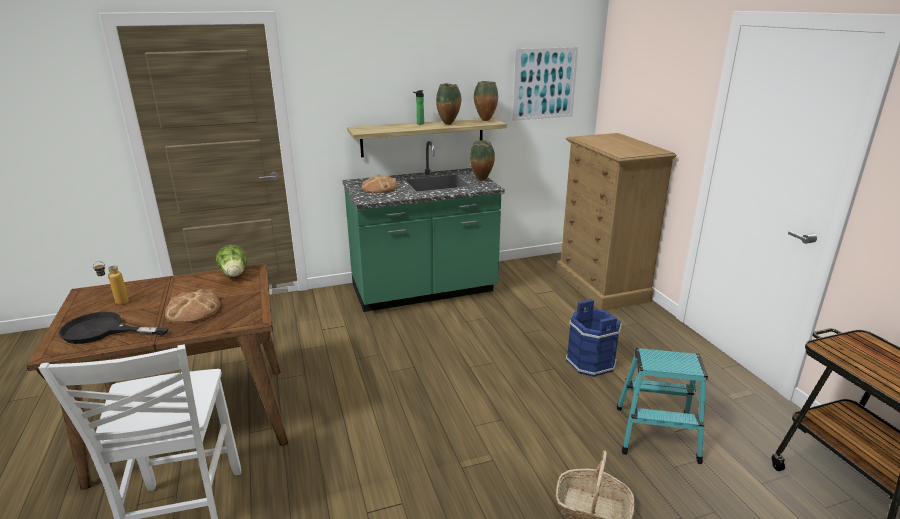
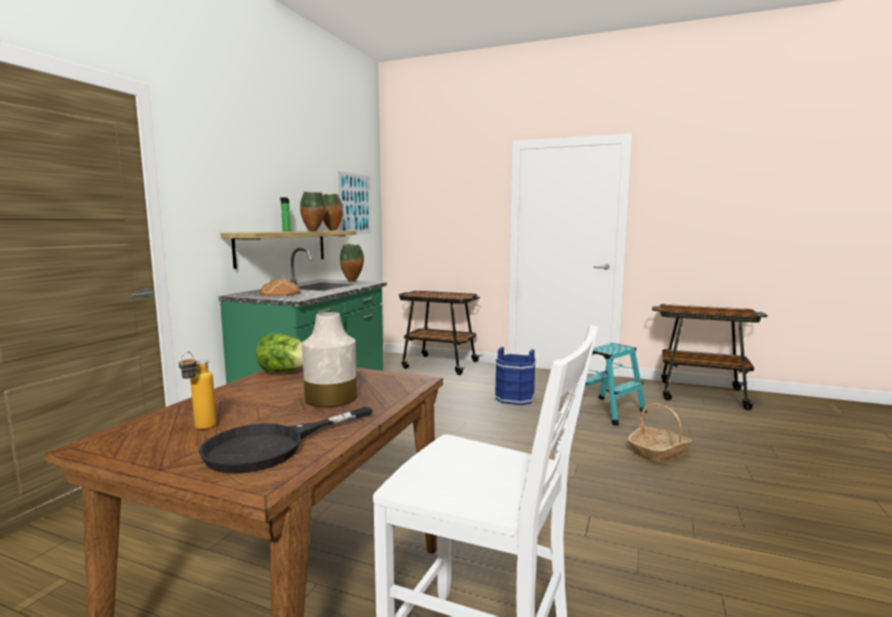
camera: 50 degrees left, 15 degrees down
bread [165,289,220,323] -> beige vase [302,312,357,407]
brown dresser [556,133,677,310] -> cart [399,291,480,375]

